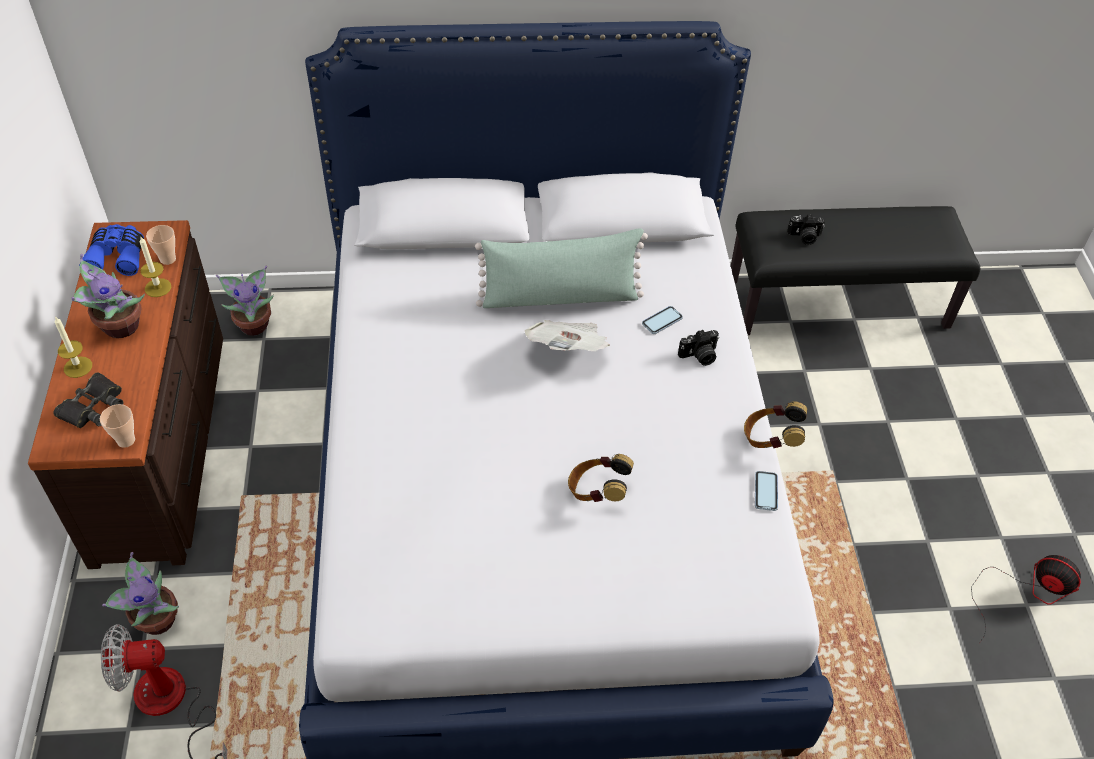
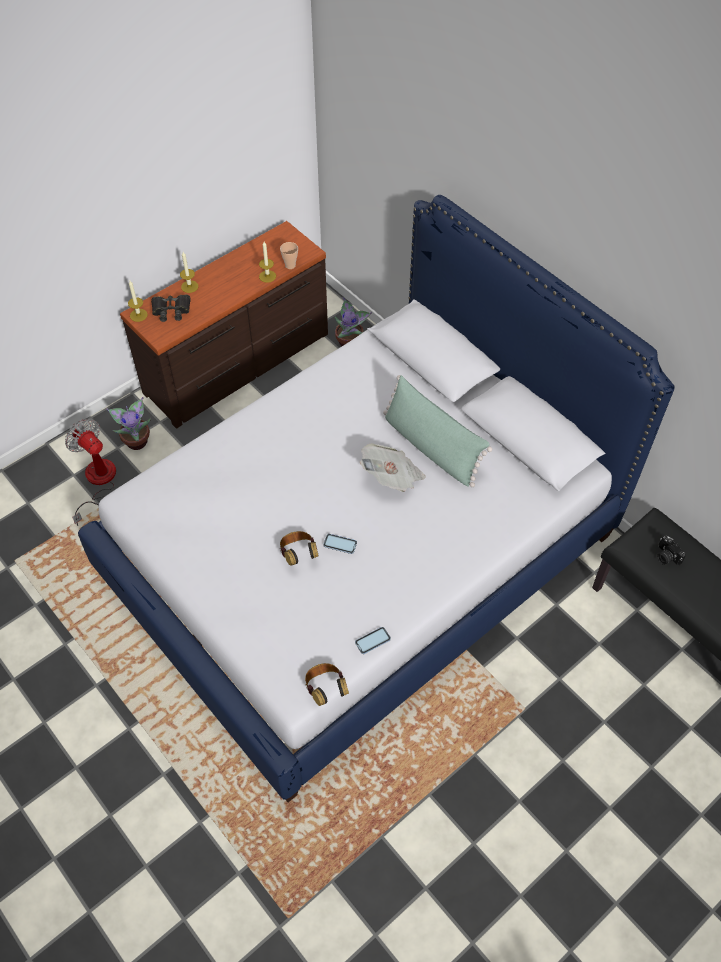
camera: 55 degrees right, 5 degrees up
potted plant [72,254,145,338] -> none
blue binoculars [79,224,144,276] -> none
cup [100,404,135,448] -> none
phone [642,306,683,334] -> phone moved to [323,534,357,554]
camera [678,330,719,366] -> none
headphones [744,402,807,448] -> headphones moved to [305,663,349,706]
fan [971,555,1081,644] -> none
none -> candle [128,281,148,322]

